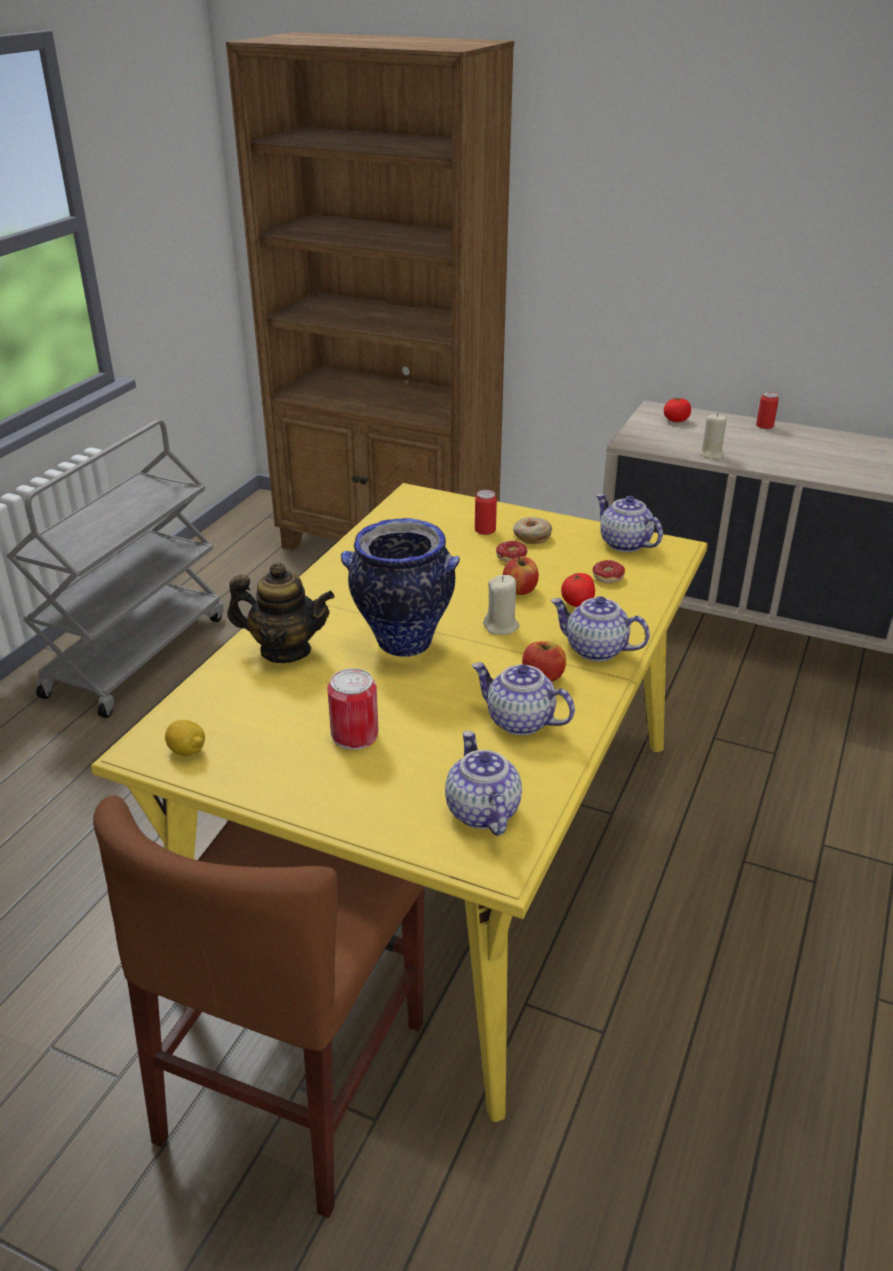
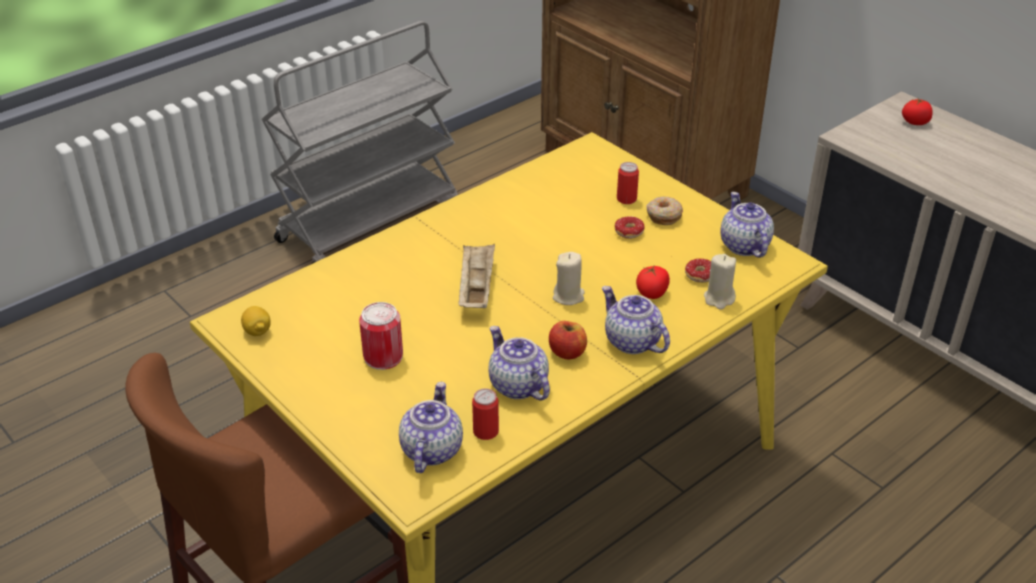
camera: 25 degrees right, 5 degrees up
teapot [227,562,335,663] -> none
vase [341,518,460,657] -> beige tray [458,244,495,308]
apple [503,556,539,595] -> none
beige candle [699,413,727,460] -> beige candle moved to [704,254,736,310]
can [756,391,779,429] -> can moved to [472,388,499,440]

